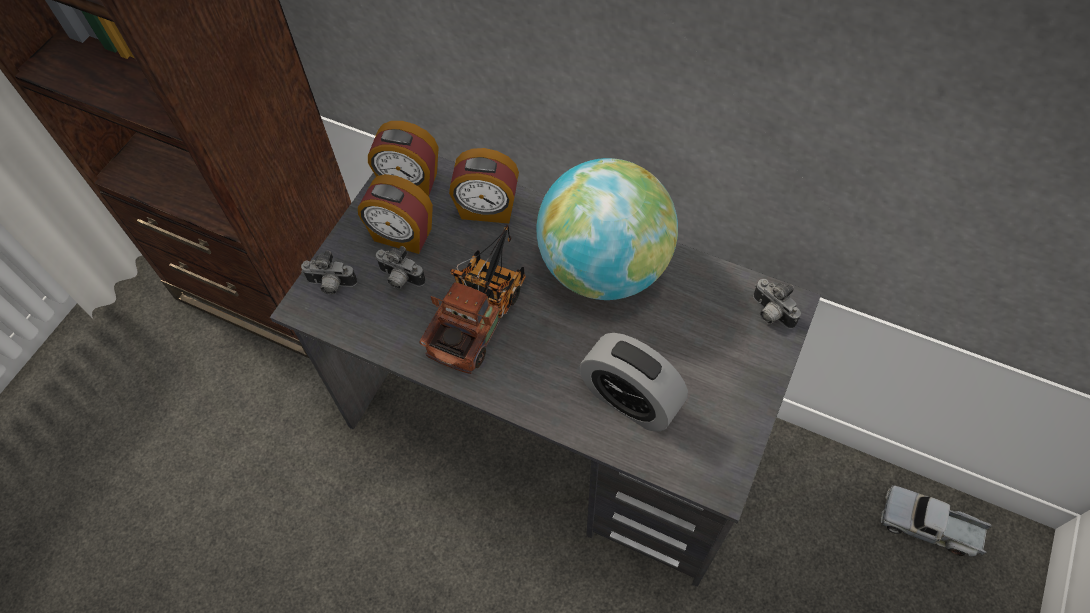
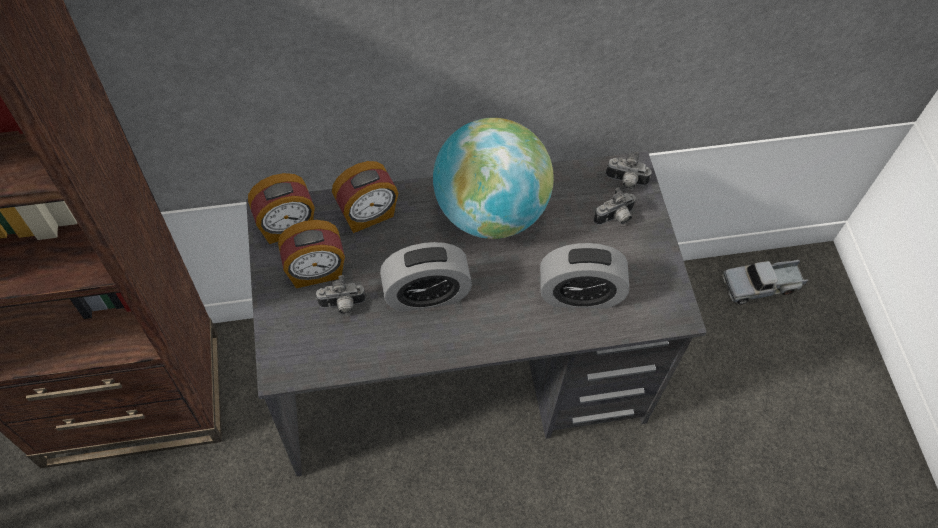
camera: 40 degrees left, 0 degrees up
camera [301,251,357,295] -> camera moved to [593,187,636,225]
toy truck [419,225,526,374] -> alarm clock [380,242,472,312]

